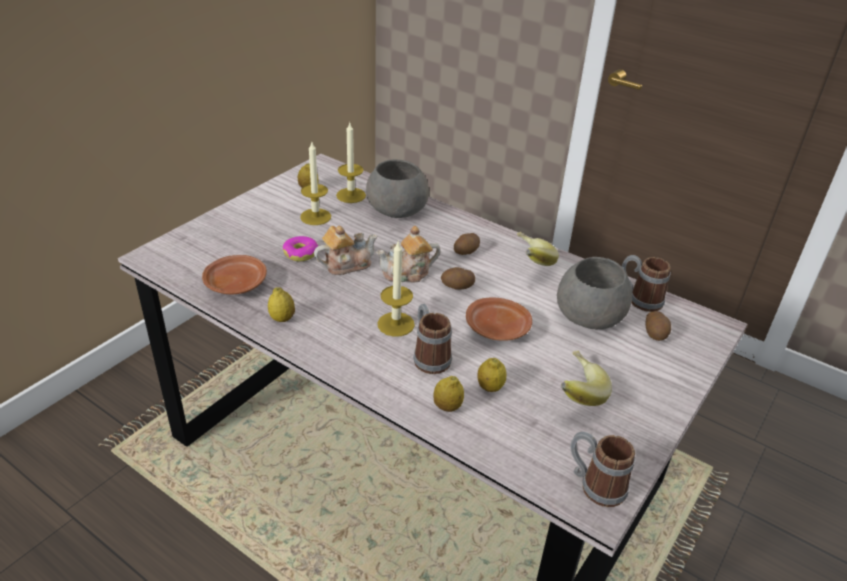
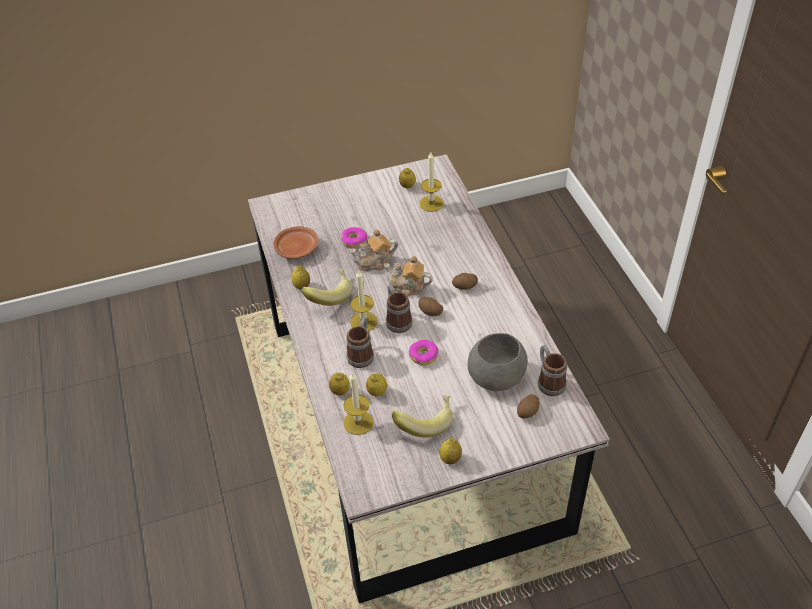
camera: 40 degrees right, 10 degrees up
candle [300,142,331,225] -> candle moved to [343,372,374,435]
teapot [314,226,378,275] -> teapot turned 150 degrees clockwise [349,229,398,271]
grey bowl [366,160,429,218] -> none
brown plate [466,297,532,341] -> donut [409,340,438,365]
banana [517,232,559,266] -> banana moved to [302,269,353,306]
mug [570,431,635,507] -> mug moved to [386,285,413,333]
none -> lemon [440,438,462,464]

